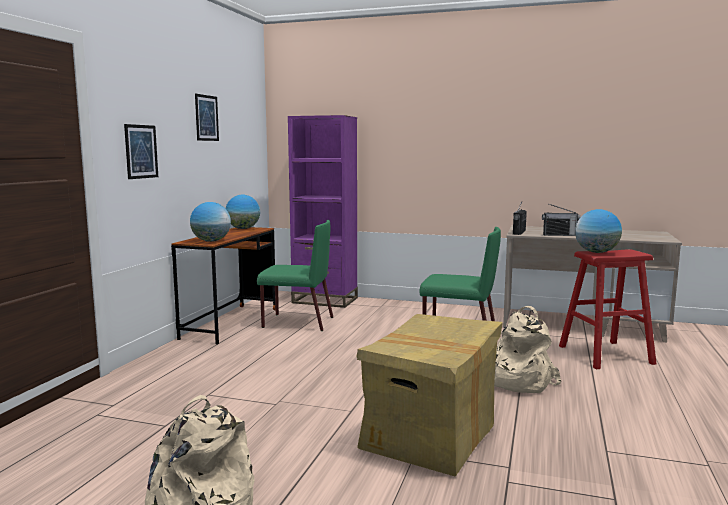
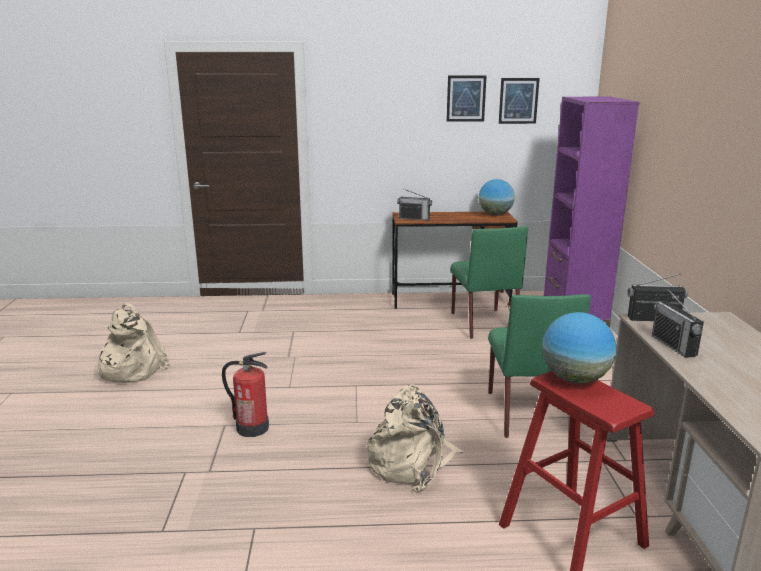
camera: 70 degrees right, 10 degrees up
picture [124,124,158,179] -> picture moved to [499,78,540,124]
globe [190,202,231,242] -> radio [397,189,432,221]
cardboard box [356,314,503,476] -> fire extinguisher [222,352,269,437]

